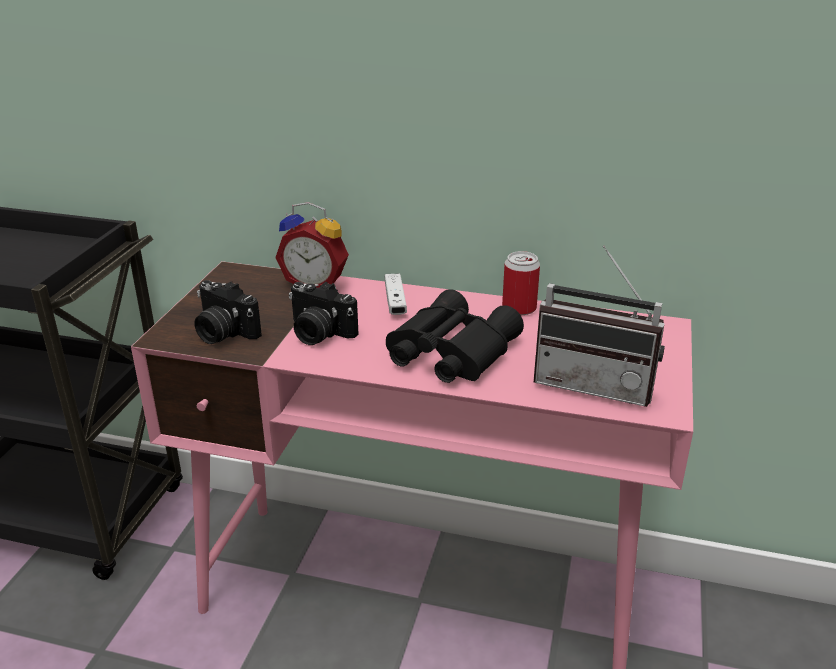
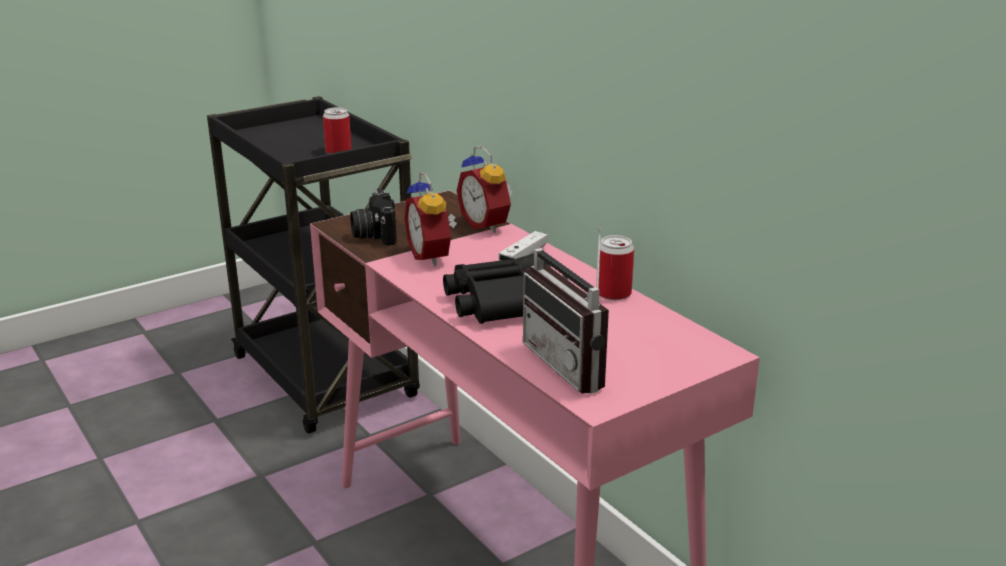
camera: 40 degrees right, 5 degrees down
camera [289,282,358,345] -> alarm clock [404,172,457,266]
none -> can [323,107,352,154]

